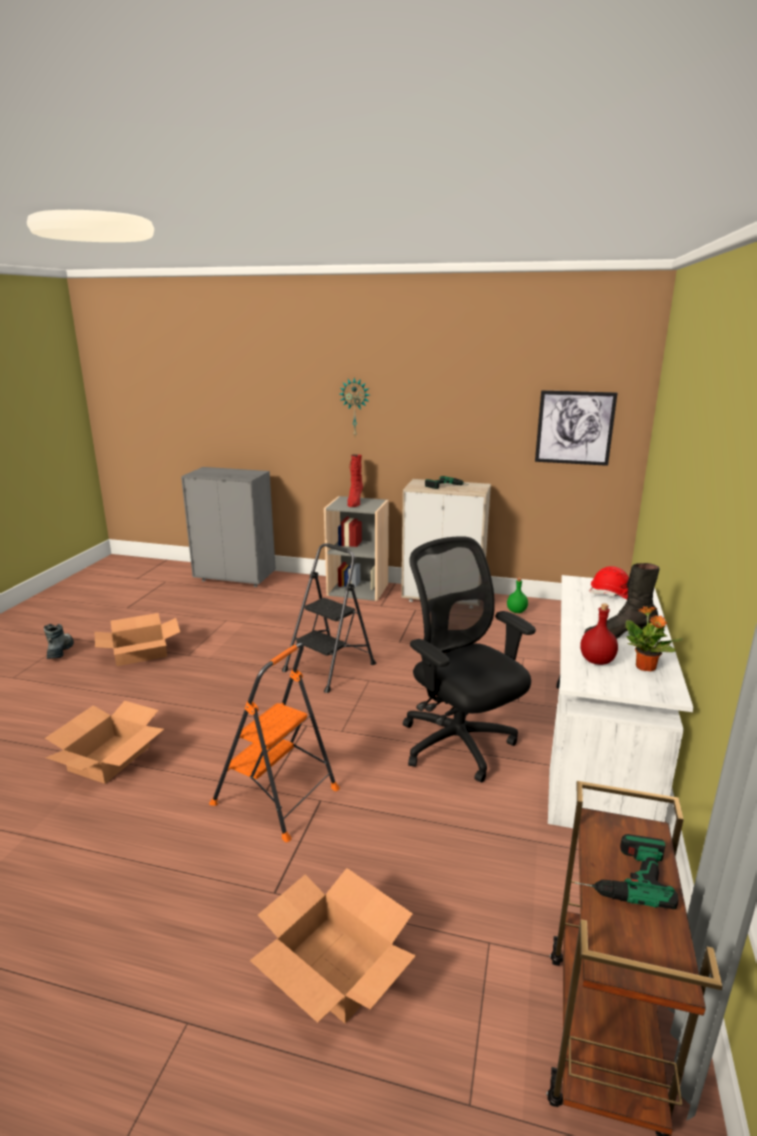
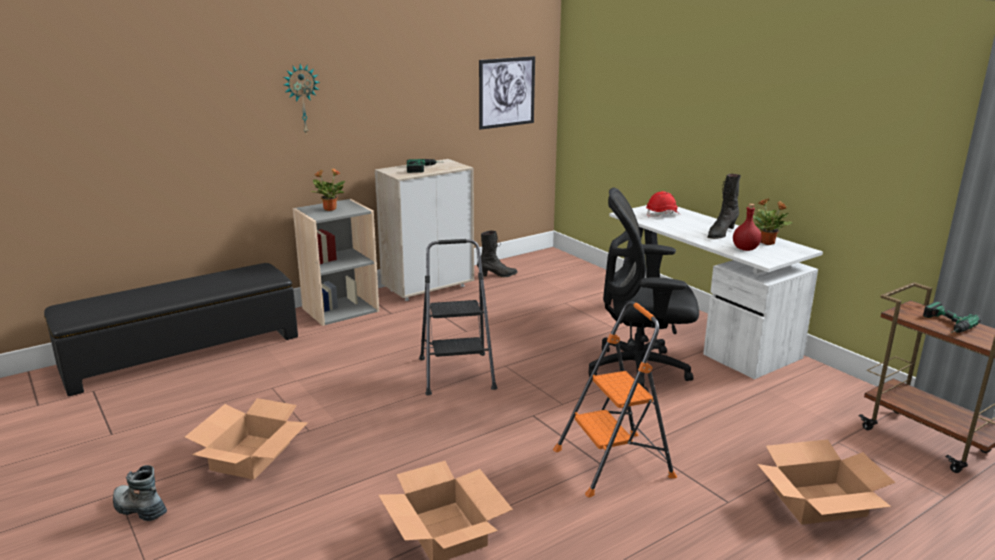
camera: 50 degrees left, 0 degrees up
grey cabinet [181,467,276,587] -> black bench [44,263,298,396]
red boot [347,454,363,507] -> potted plant [310,168,345,211]
green bottle [507,578,528,613] -> black boot [477,231,518,277]

